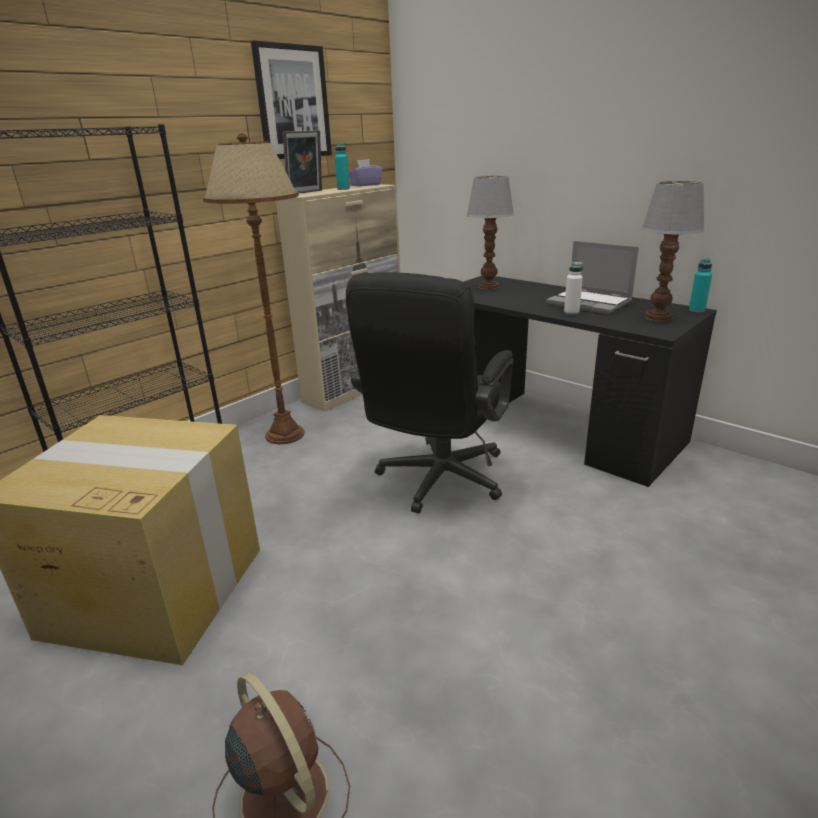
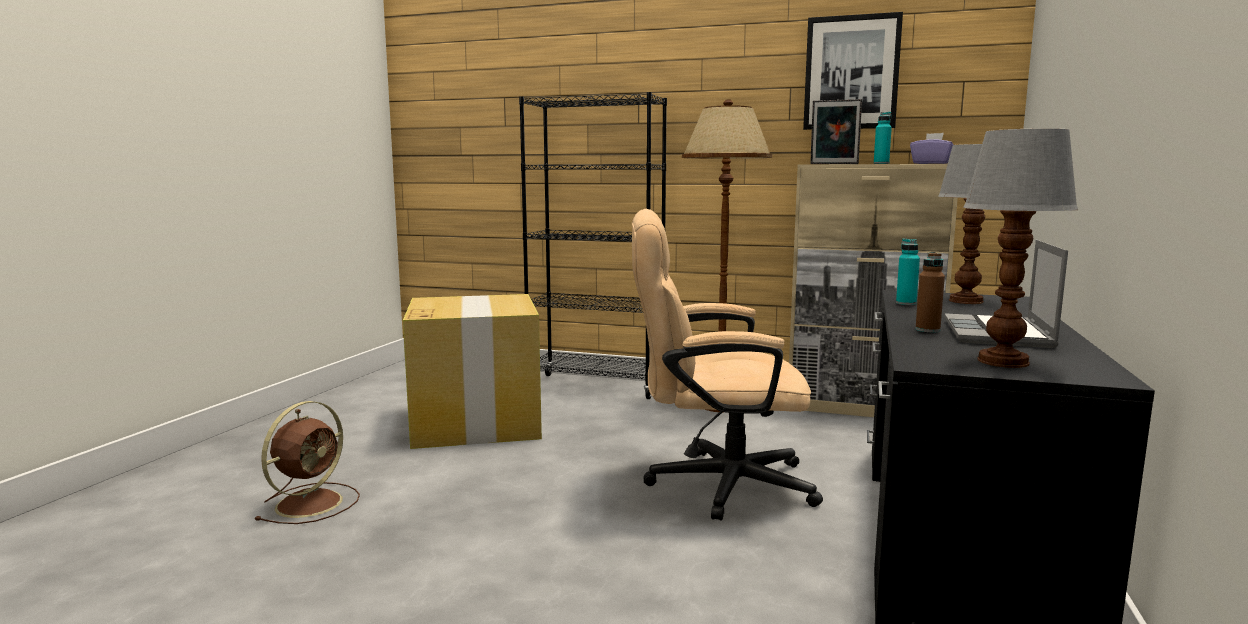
camera: 65 degrees right, 15 degrees down
black office chair [346,272,513,513] -> beige office chair [632,209,823,521]
white bottle [564,262,583,315] -> brown bottle [915,252,945,333]
turquoise bottle [689,258,712,312] -> turquoise bottle moved to [896,238,920,305]

